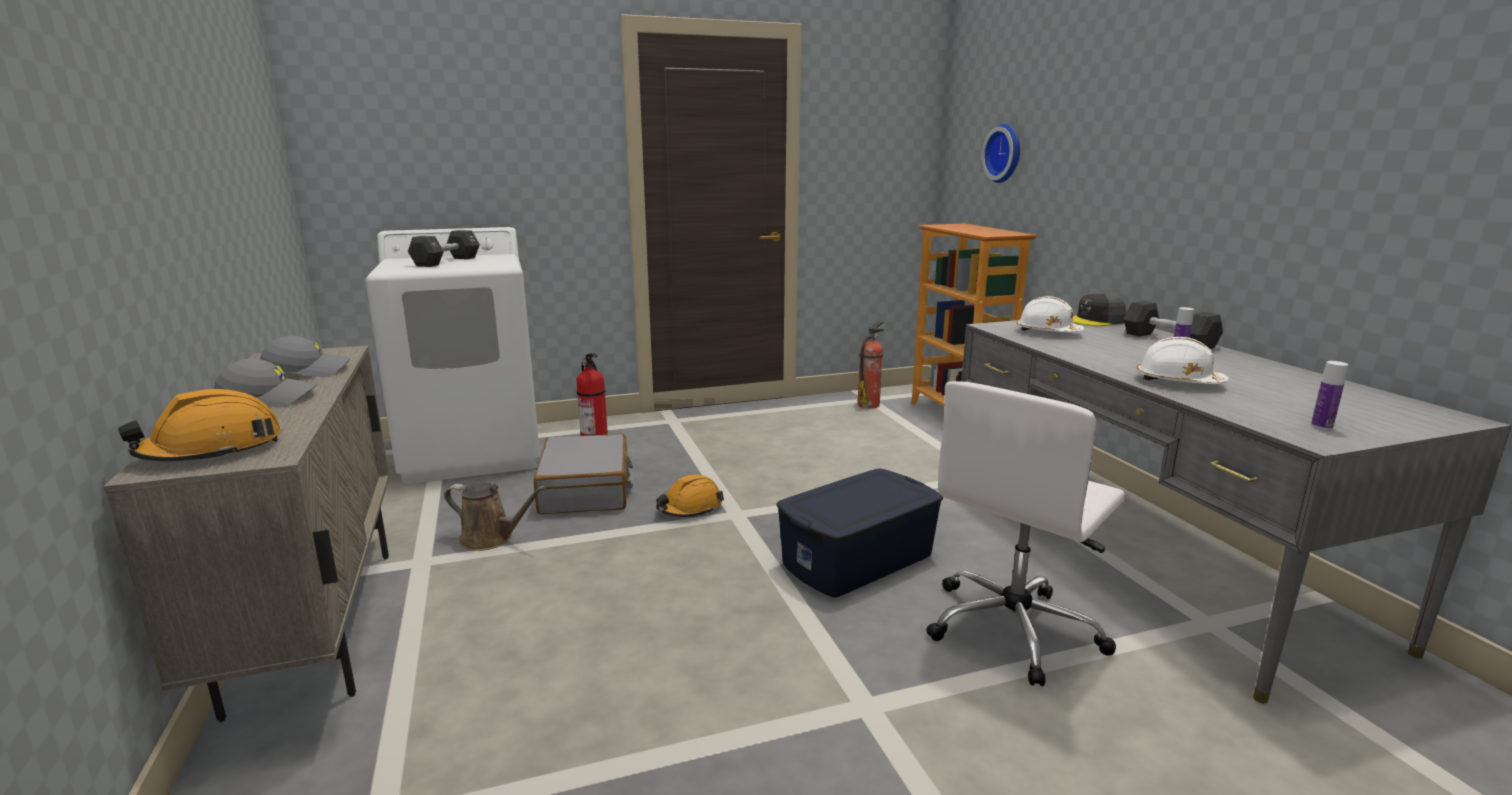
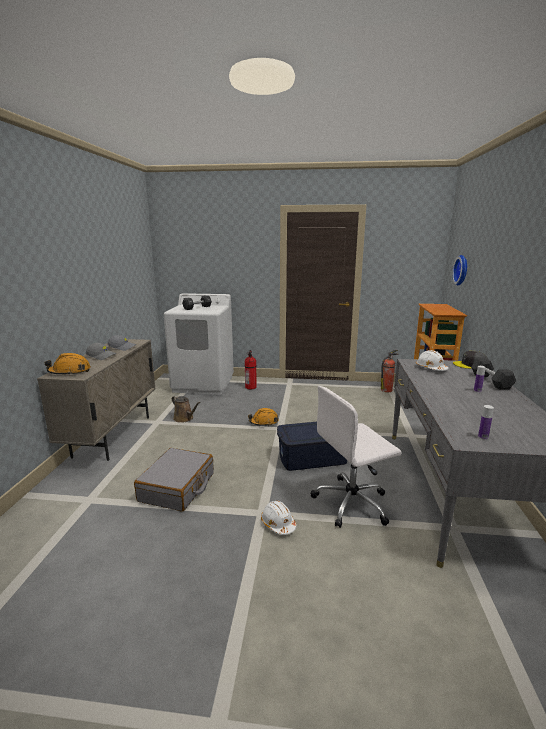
camera: 25 degrees right, 0 degrees up
grey suitcase [534,434,633,514] -> grey suitcase moved to [134,448,214,511]
white hard hat [1136,337,1229,384] -> white hard hat moved to [261,501,297,535]

